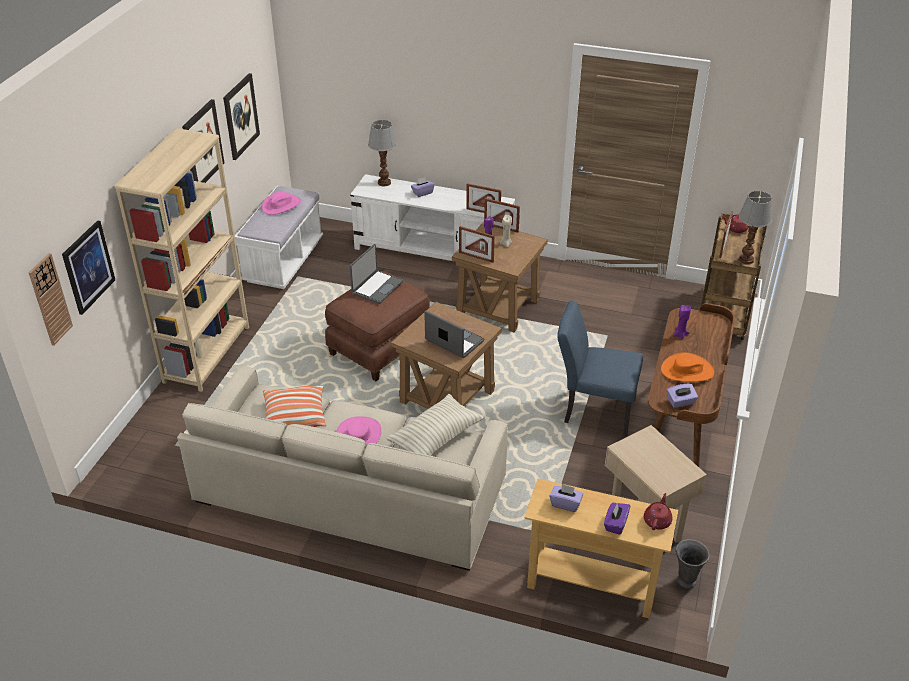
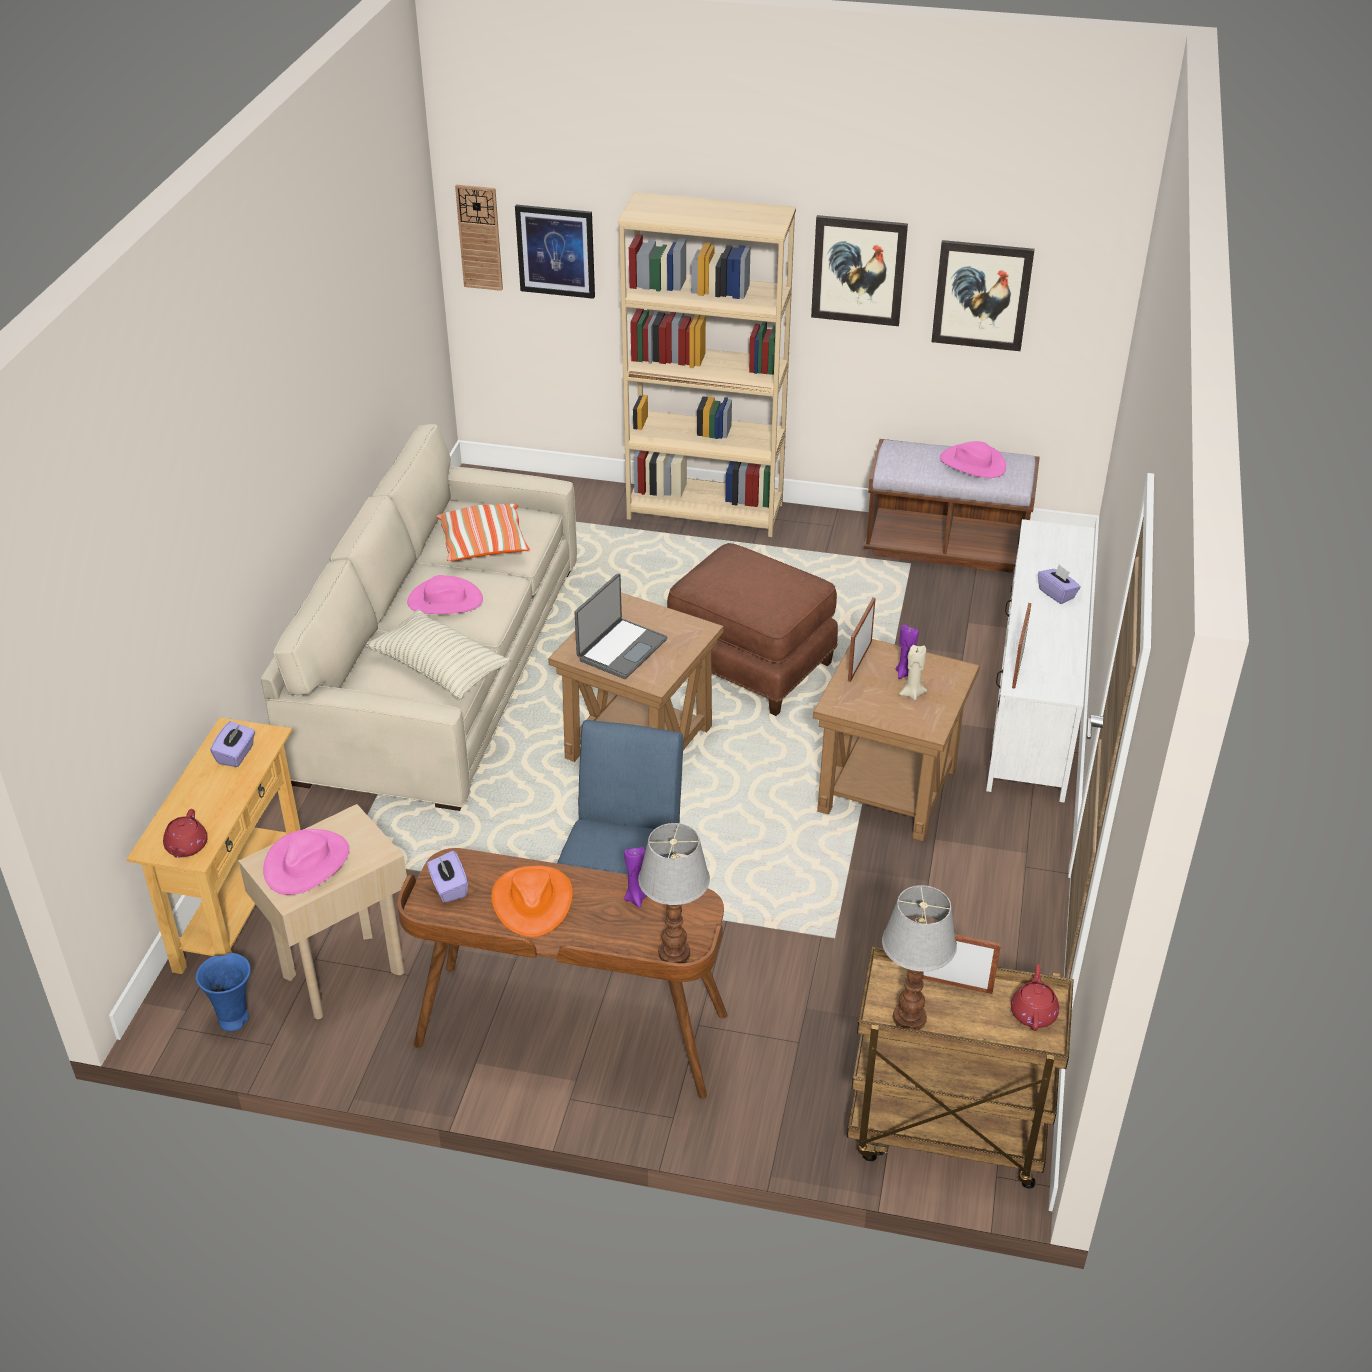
camera: 85 degrees right, 0 degrees up
white bench [235,186,323,289] -> brown bench [864,439,1040,573]
laptop [350,244,403,304] -> none
table lamp [368,120,397,186] -> table lamp moved to [638,823,710,963]
picture frame [484,198,520,233] -> none
purple tissue box [604,503,630,535] -> none
red teapot [644,493,672,530] -> red teapot turned 75 degrees clockwise [163,809,208,858]
grey vase [676,539,710,589] -> blue vase [195,953,251,1031]
none -> pink hat [263,829,349,895]

